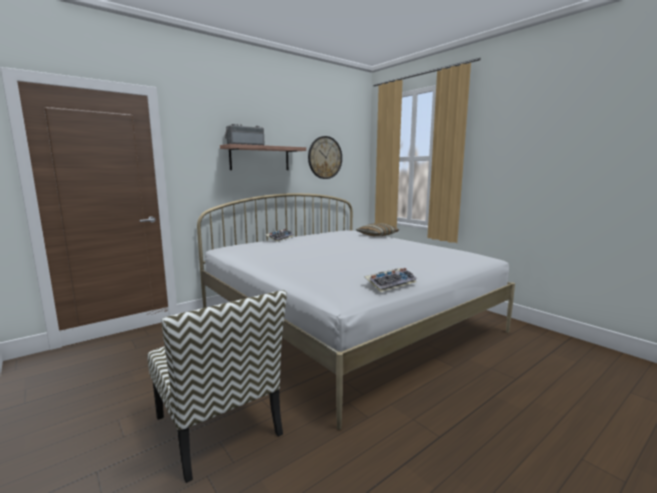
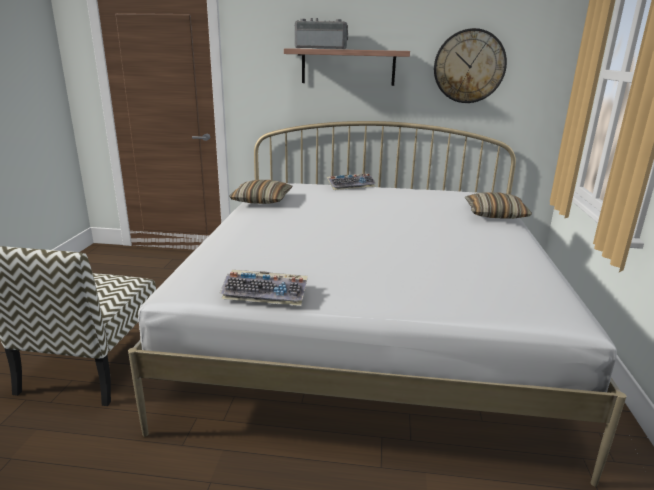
camera: 45 degrees right, 10 degrees up
none -> pillow [229,180,292,204]

